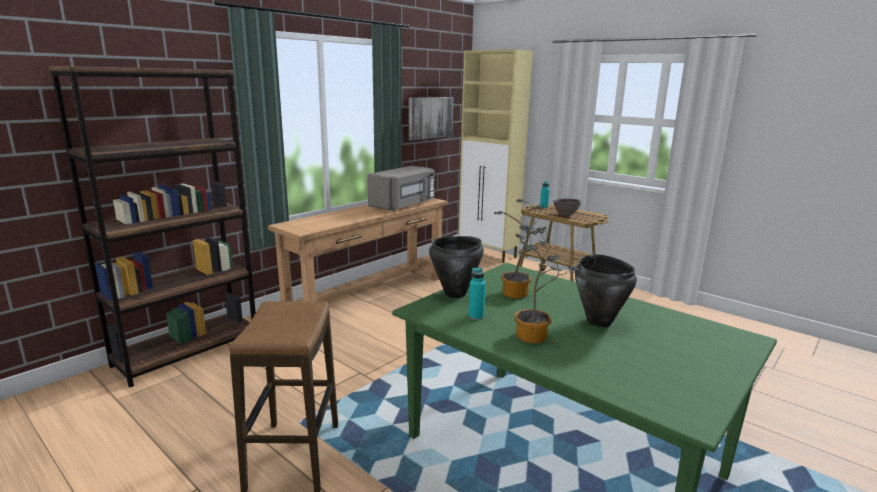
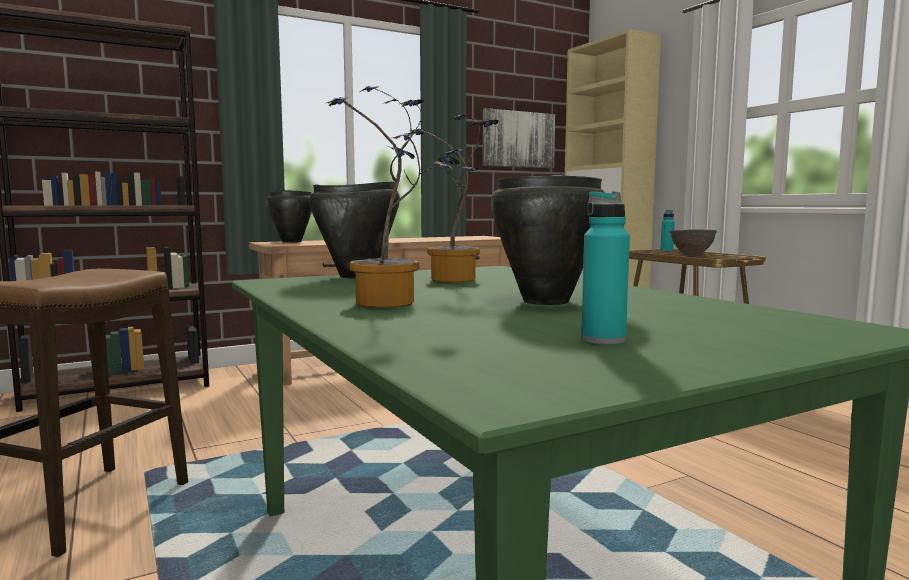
camera: 20 degrees right, 10 degrees down
grey microwave [367,166,435,211] -> none
turquoise bottle [469,267,486,320] -> turquoise bottle moved to [581,191,630,344]
none -> black cooking pot [266,190,312,243]

